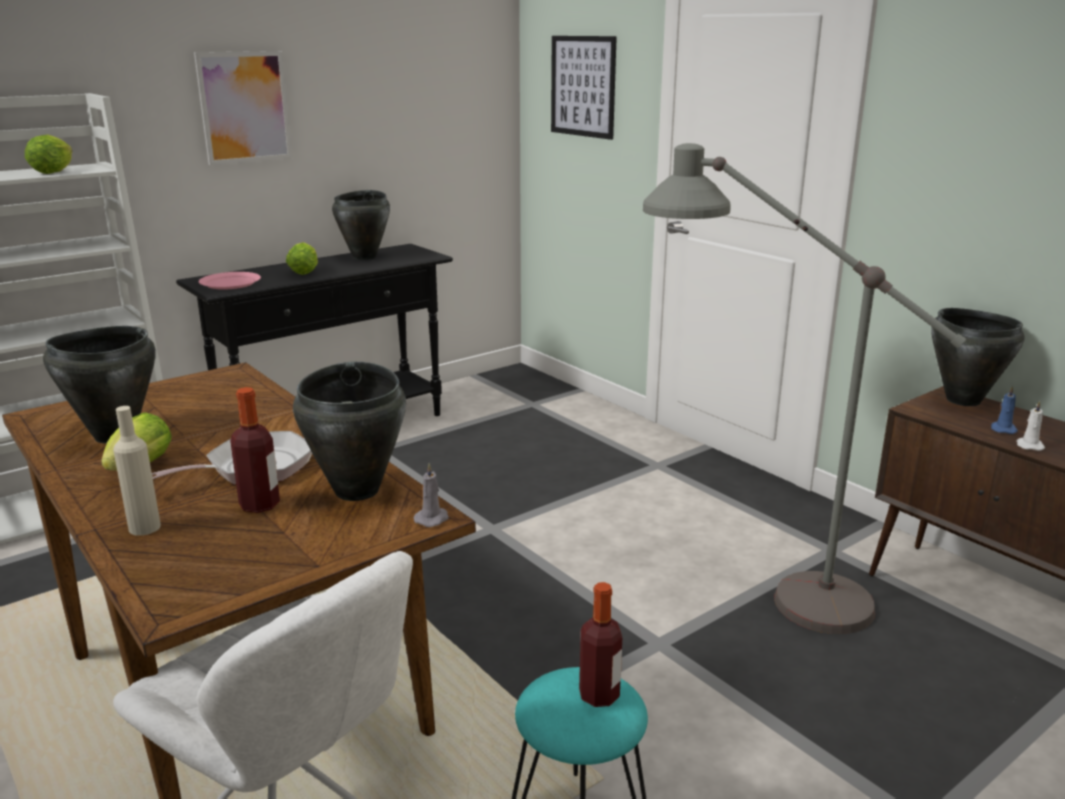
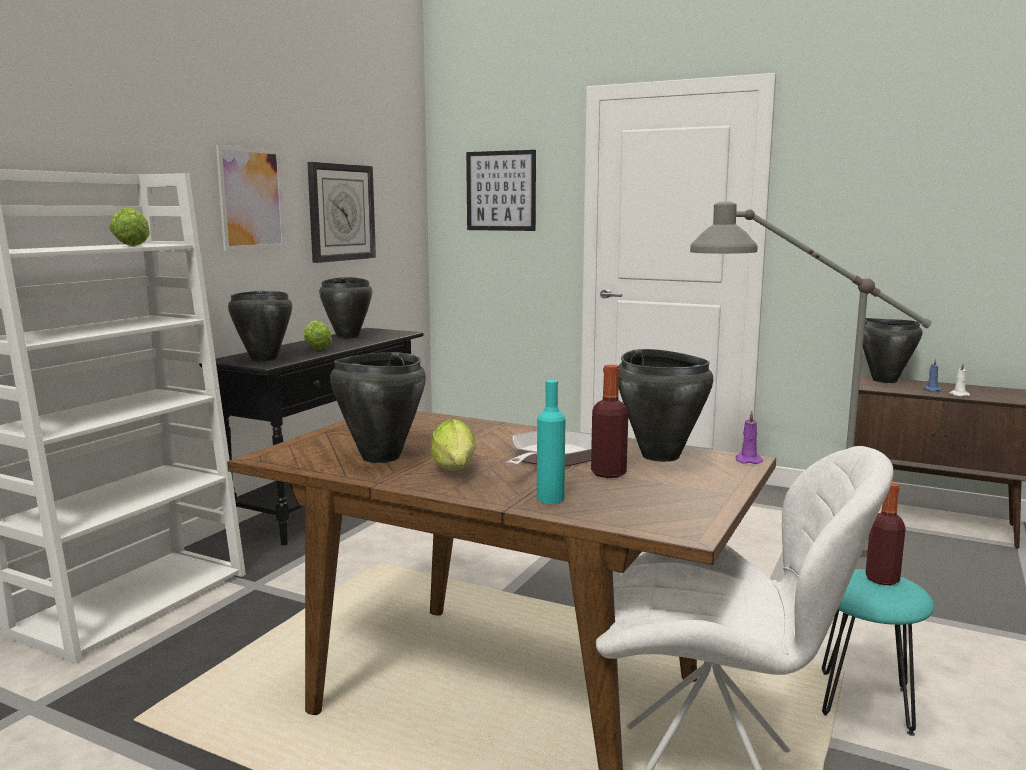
camera: 25 degrees left, 10 degrees down
beige bottle [113,406,161,536] -> turquoise bottle [537,380,565,504]
pink plate [198,272,261,290] -> black cooking pot [228,291,292,362]
grey candle [414,463,449,527] -> purple candle [736,411,763,464]
none -> wall clock [307,162,376,263]

